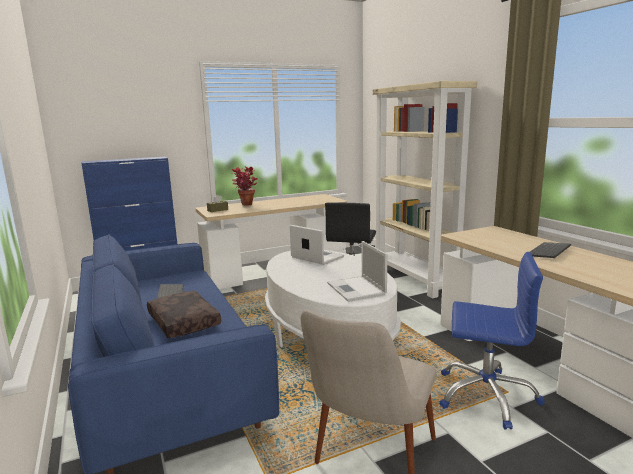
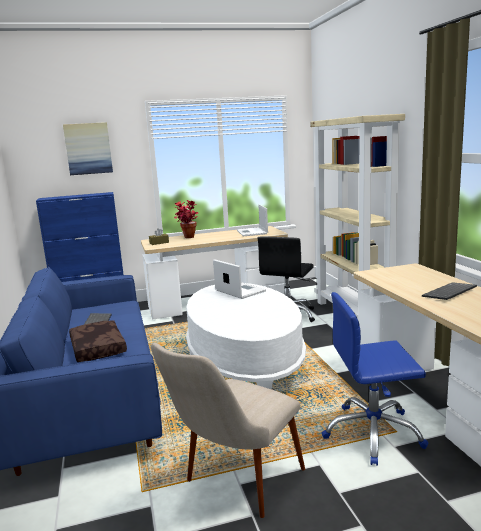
camera: 10 degrees right, 0 degrees up
laptop [327,241,388,302] -> laptop moved to [237,204,268,236]
blue office chair [439,252,545,430] -> blue office chair turned 150 degrees clockwise [322,292,428,466]
none -> picture [63,122,113,175]

